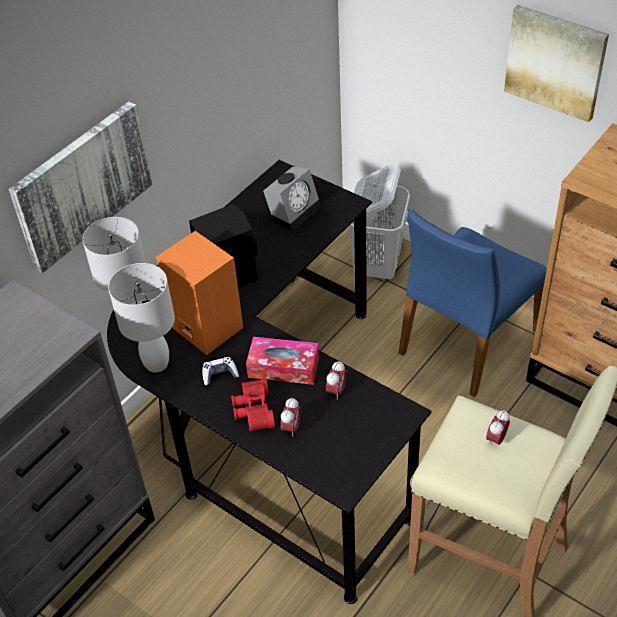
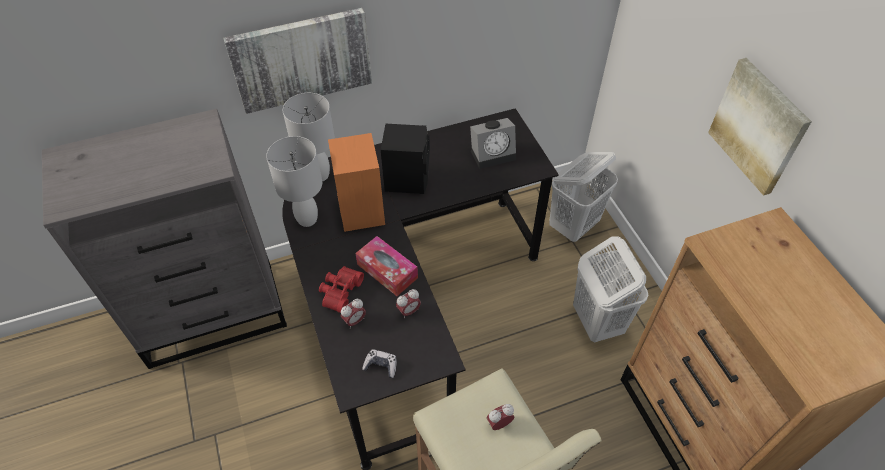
camera: 30 degrees right, 5 degrees up
game controller [202,357,239,386] -> game controller moved to [362,349,397,378]
blue chair [399,209,547,397] -> white laundry basket [573,236,648,342]

